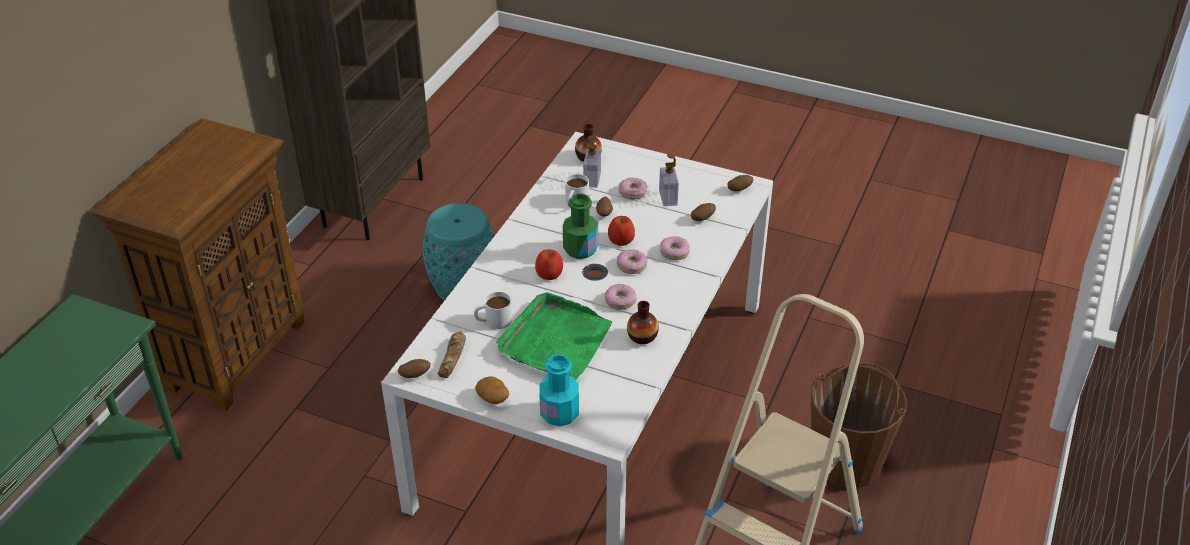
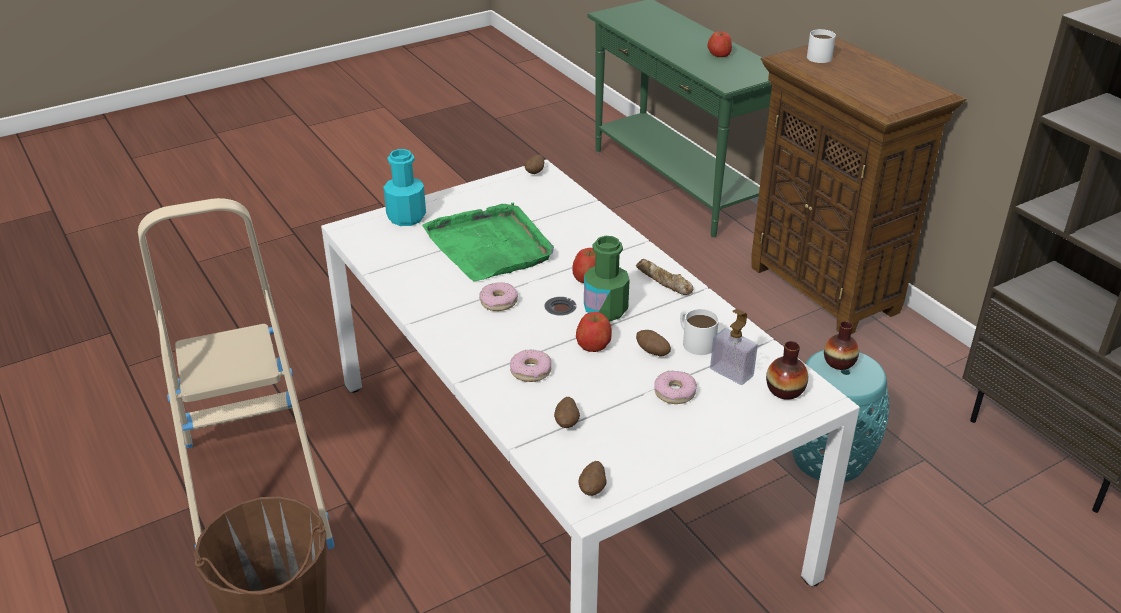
camera: 125 degrees right, 5 degrees down
bread [438,331,466,378] -> bread moved to [636,259,693,295]
white mug [474,292,513,329] -> white mug moved to [807,29,836,63]
potato [475,376,509,404] -> none
donut [617,250,648,274] -> none
vase [627,301,659,344] -> vase moved to [824,321,859,370]
soap dispenser [659,153,679,206] -> none
none -> apple [708,31,732,57]

